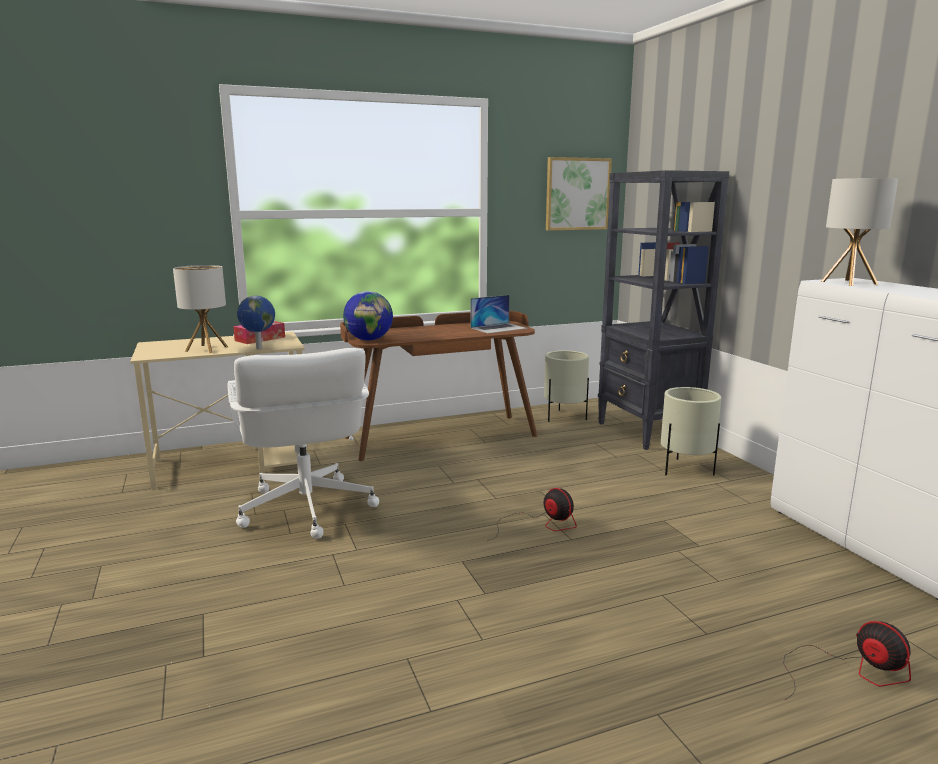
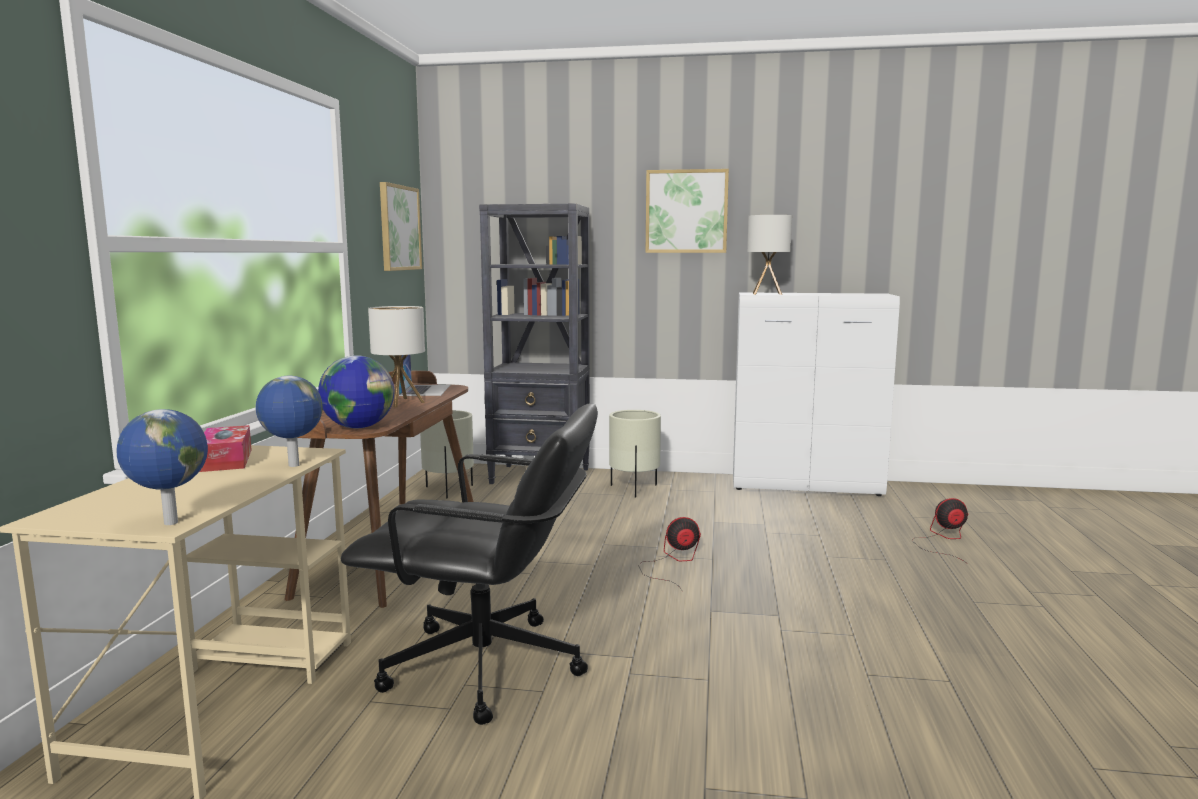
camera: 60 degrees left, 5 degrees down
table lamp [173,265,228,353] -> table lamp moved to [368,306,425,408]
white office chair [227,348,379,539] -> black office chair [340,403,598,725]
none -> globe [117,409,208,525]
none -> picture [646,169,729,253]

